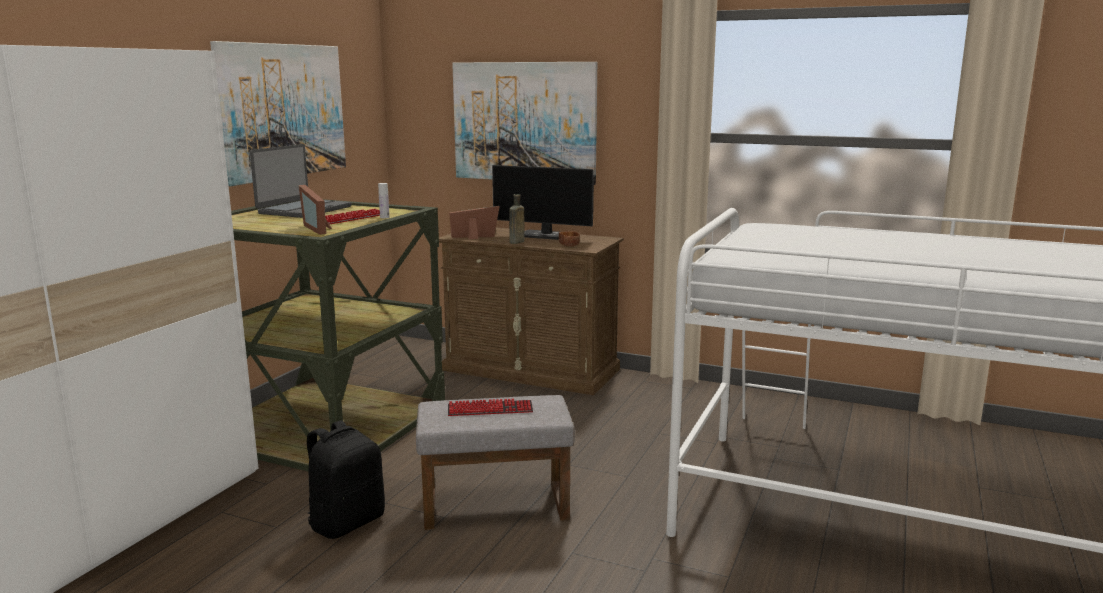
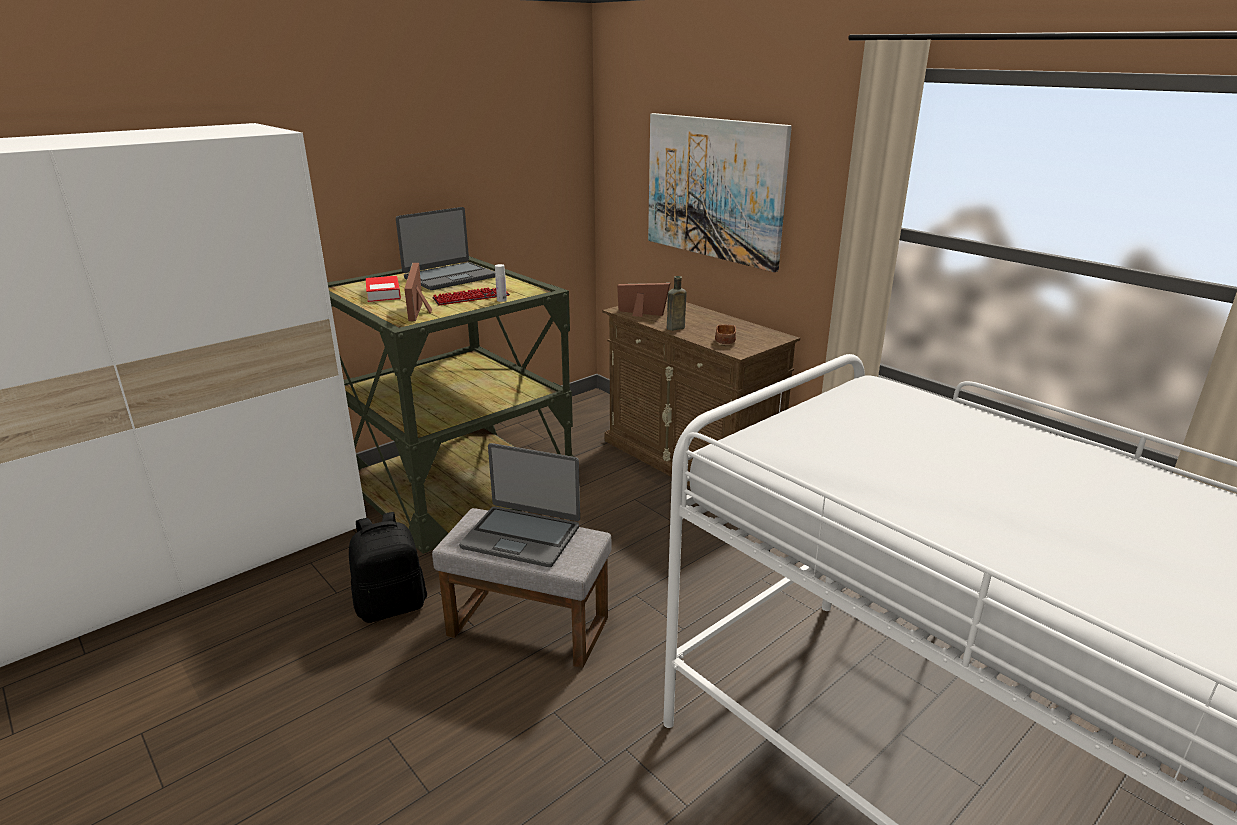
camera: 25 degrees right, 10 degrees up
picture [210,41,346,186] -> none
keyboard [448,399,533,416] -> laptop [459,443,580,567]
monitor [492,165,594,240] -> none
none -> book [366,276,401,302]

